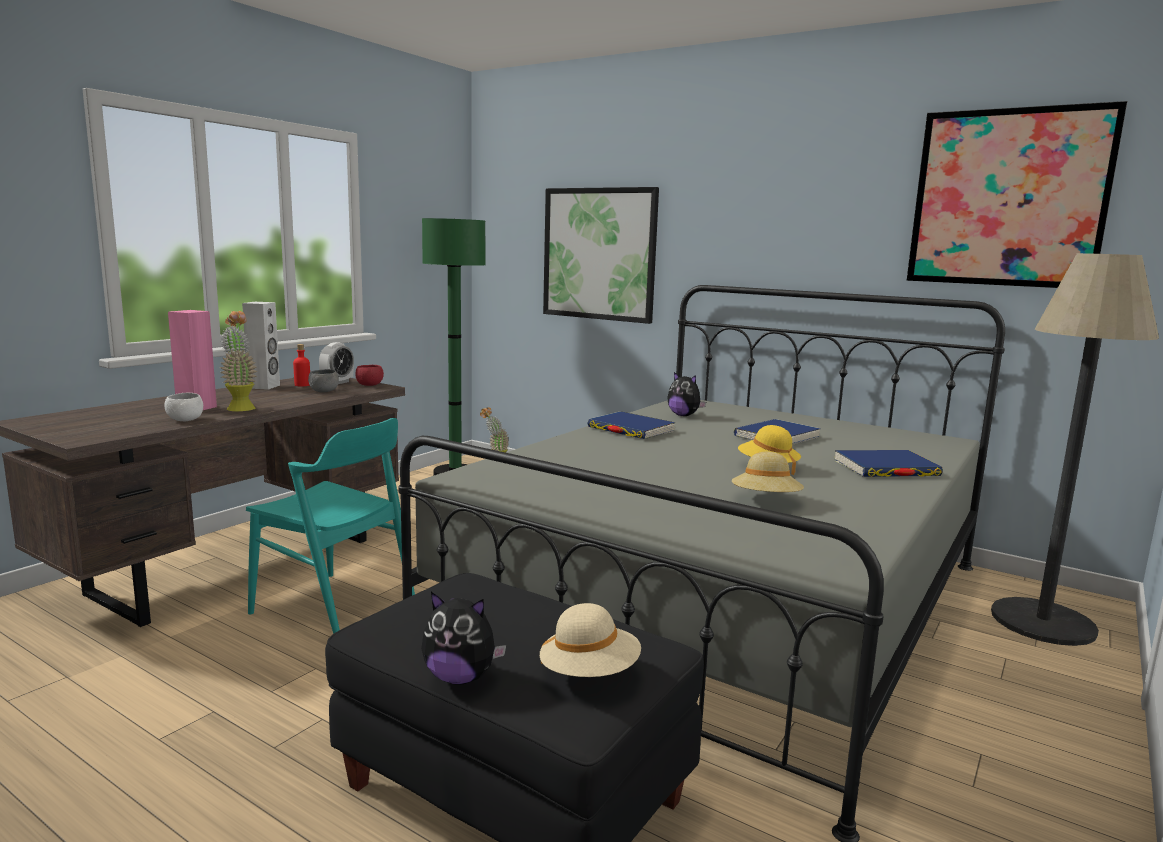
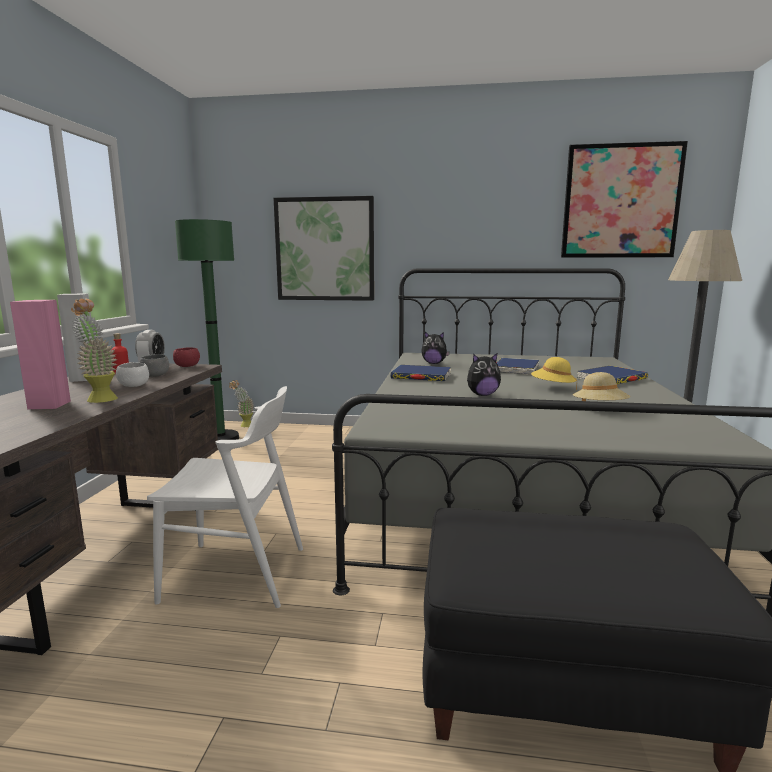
camera: 25 degrees left, 0 degrees up
white bowl [164,393,203,421] -> white bowl moved to [116,362,149,387]
turquoise chair [246,418,415,634] -> white chair [147,386,303,608]
plush toy [421,592,506,685] -> plush toy moved to [467,353,501,396]
beige hat [540,603,641,677] -> none

